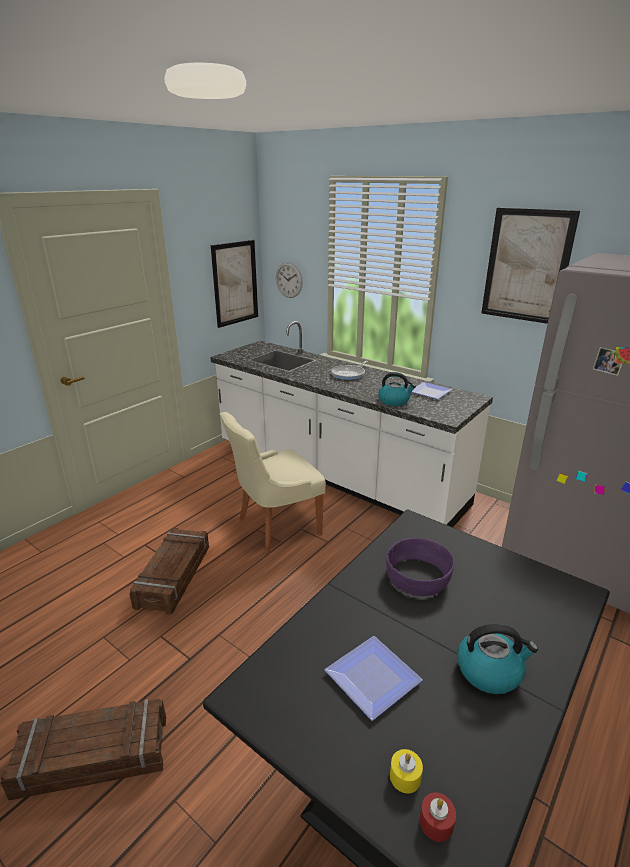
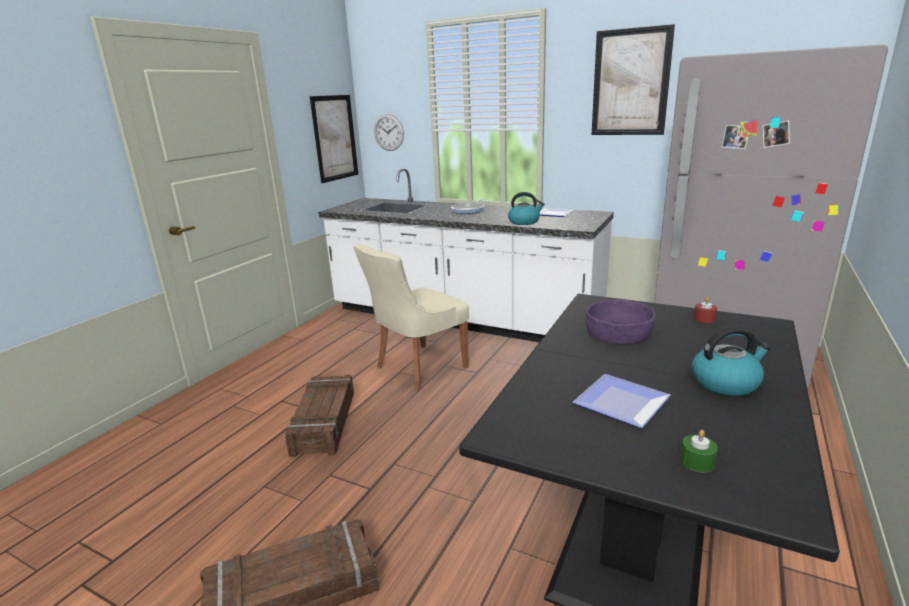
camera: 10 degrees left, 5 degrees down
yellow candle [390,749,423,793] -> green candle [680,430,718,472]
red candle [420,792,456,842] -> red candle moved to [694,297,717,323]

